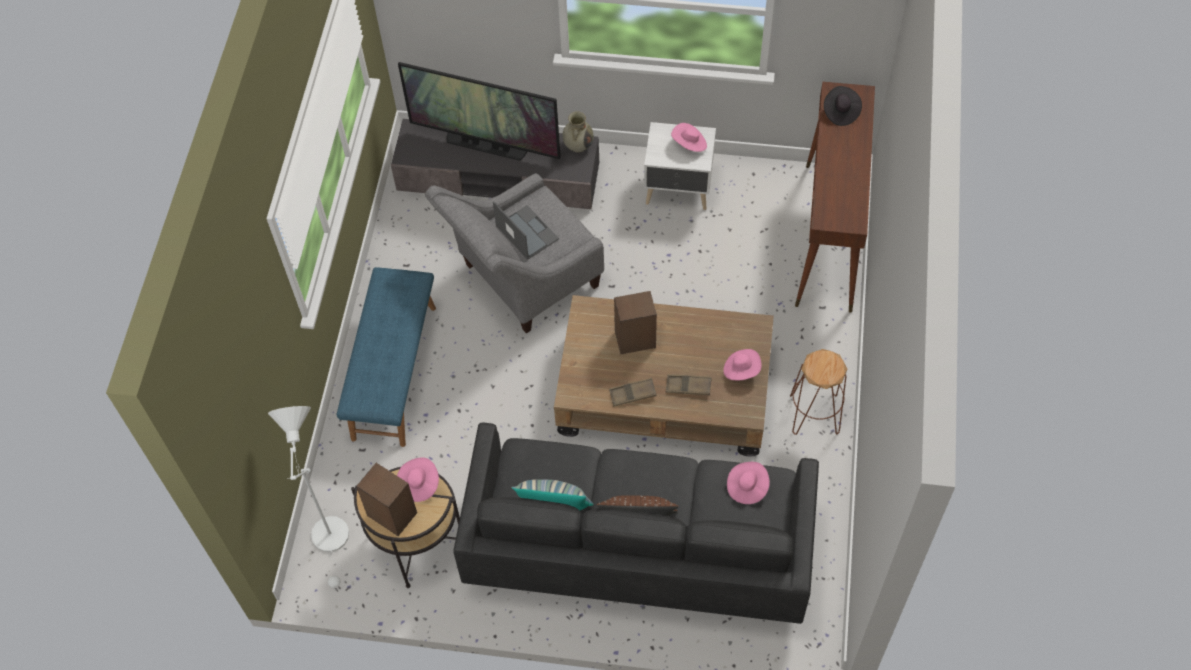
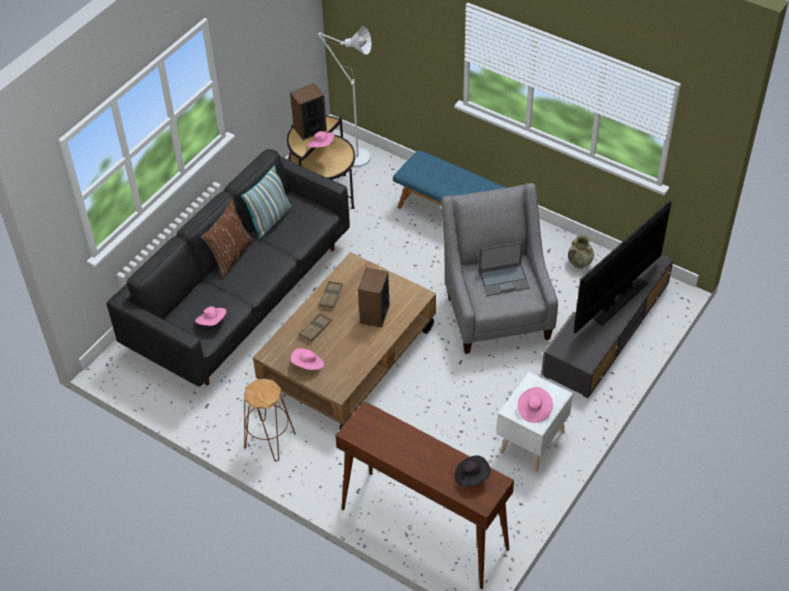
camera: 115 degrees right, 10 degrees down
beige vase [563,111,593,152] -> beige vase moved to [568,234,594,268]

